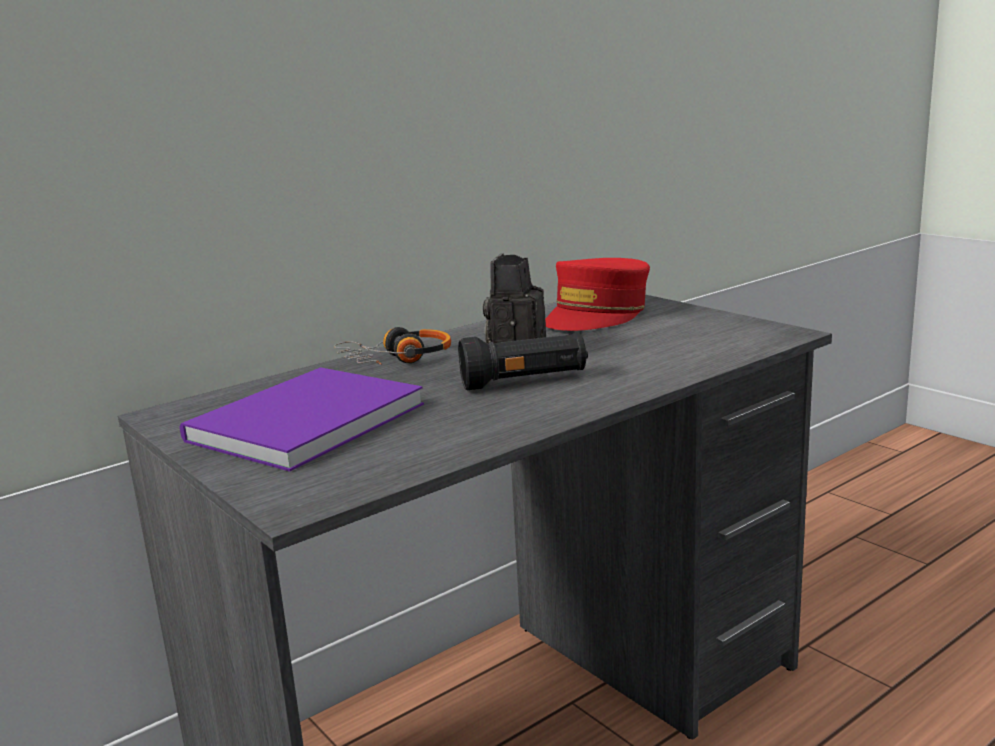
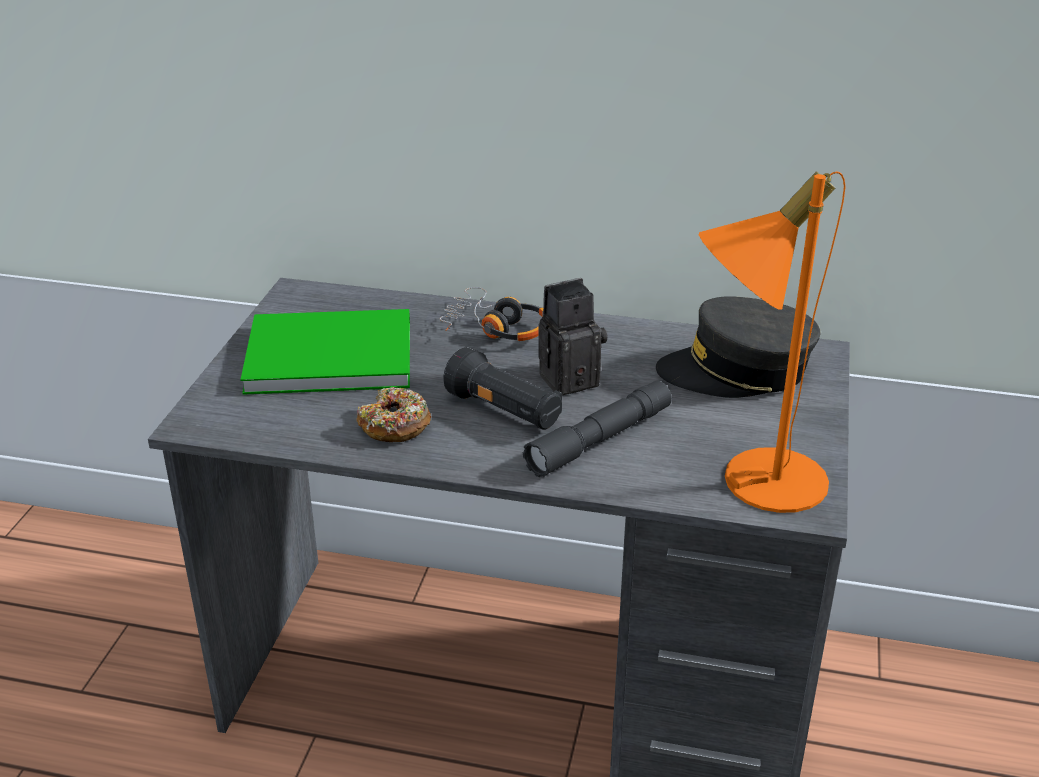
camera: 50 degrees right, 15 degrees up
purple book [180,367,424,472] -> green book [240,309,410,395]
red cap [545,258,650,331] -> grey cap [656,296,820,398]
none -> donut [356,387,431,442]
none -> grey flashlight [523,381,672,477]
none -> orange table lamp [699,171,846,513]

